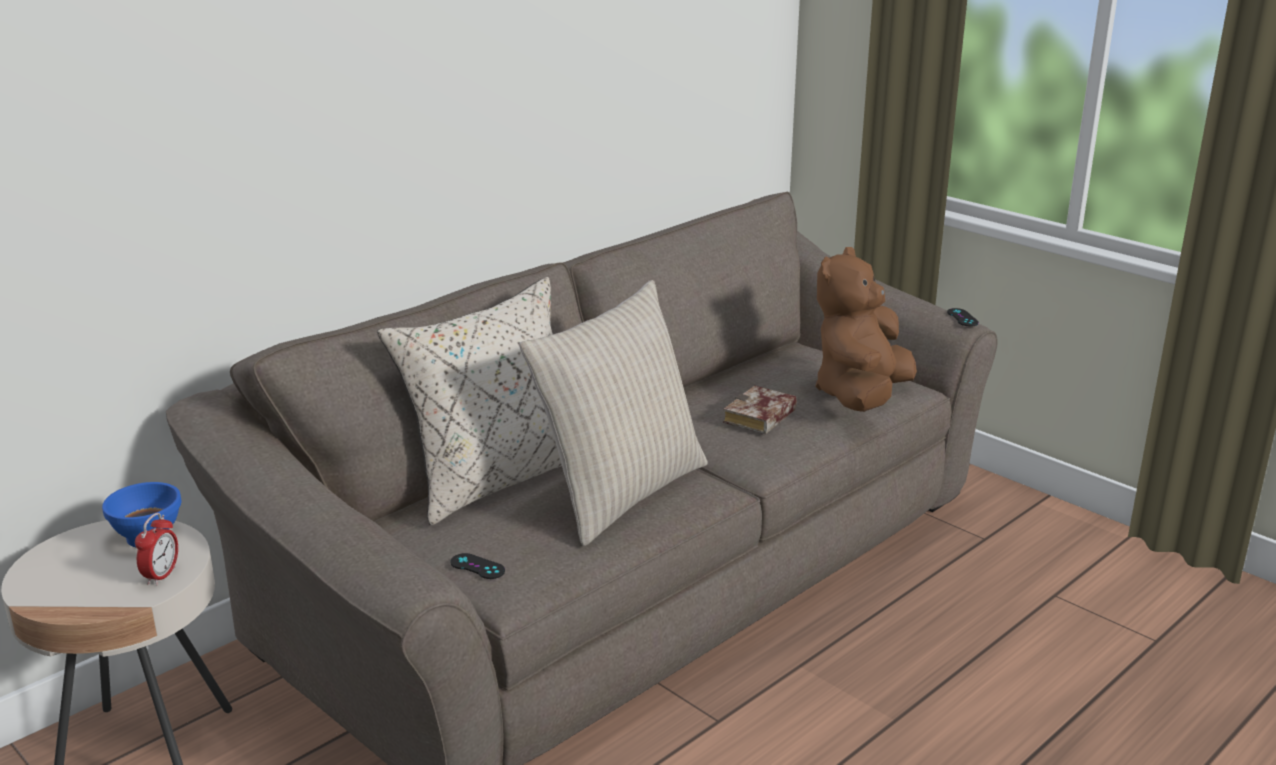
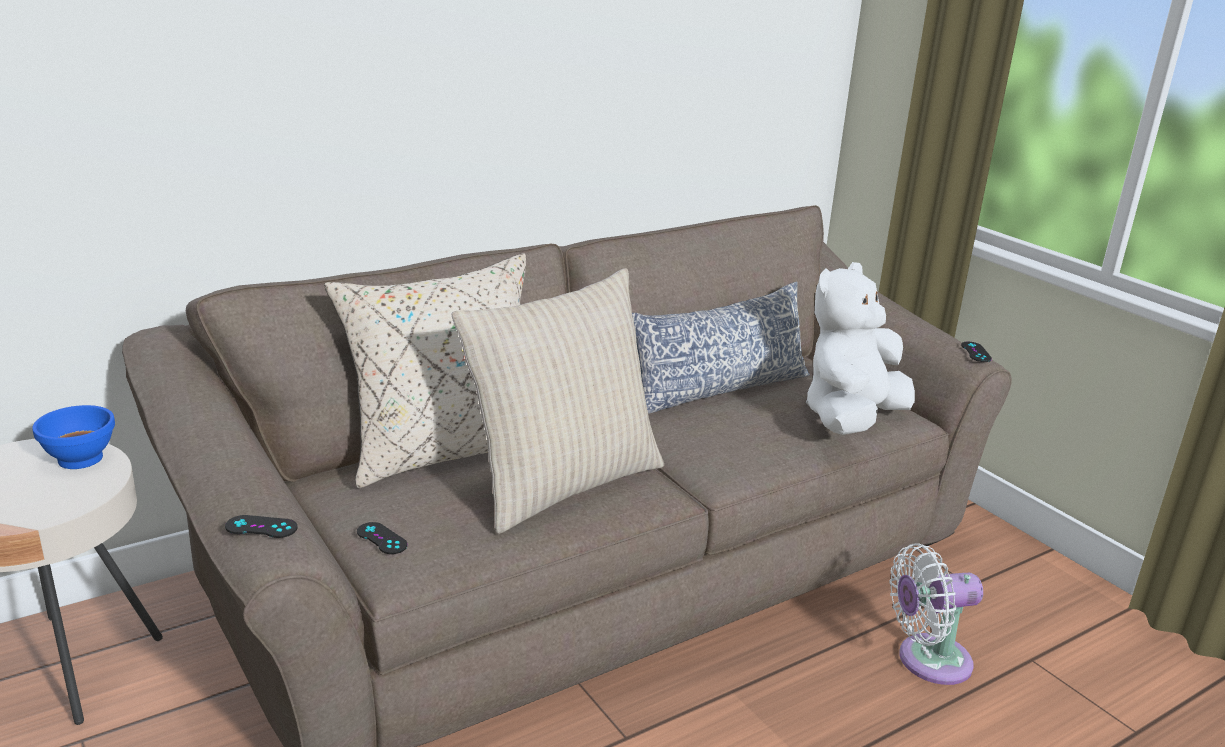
camera: 10 degrees right, 0 degrees up
alarm clock [135,513,178,586] -> none
book [723,385,797,434] -> none
brown plush toy [815,247,917,412] -> white plush toy [806,262,915,435]
none -> black game controller [225,515,298,538]
none -> pillow [632,282,810,414]
none -> white fan [889,543,983,685]

